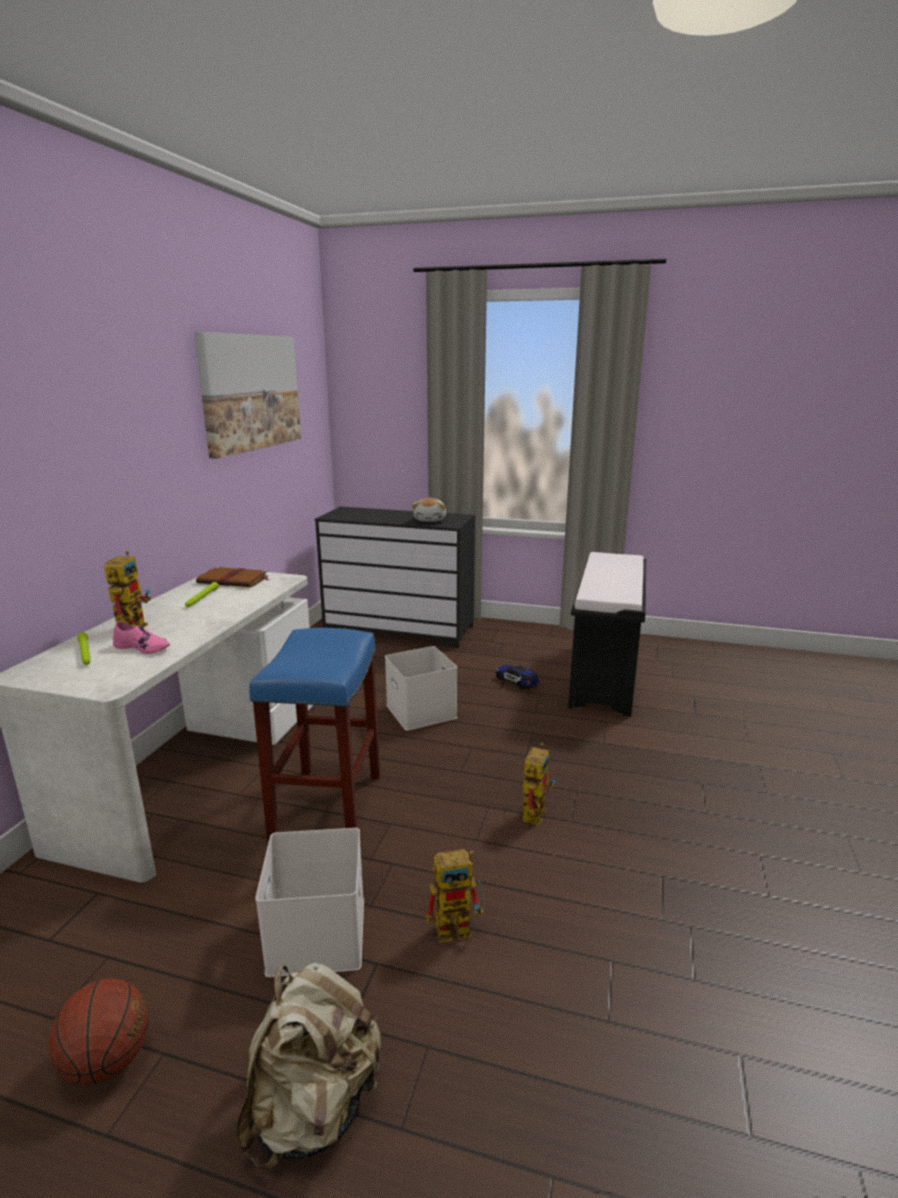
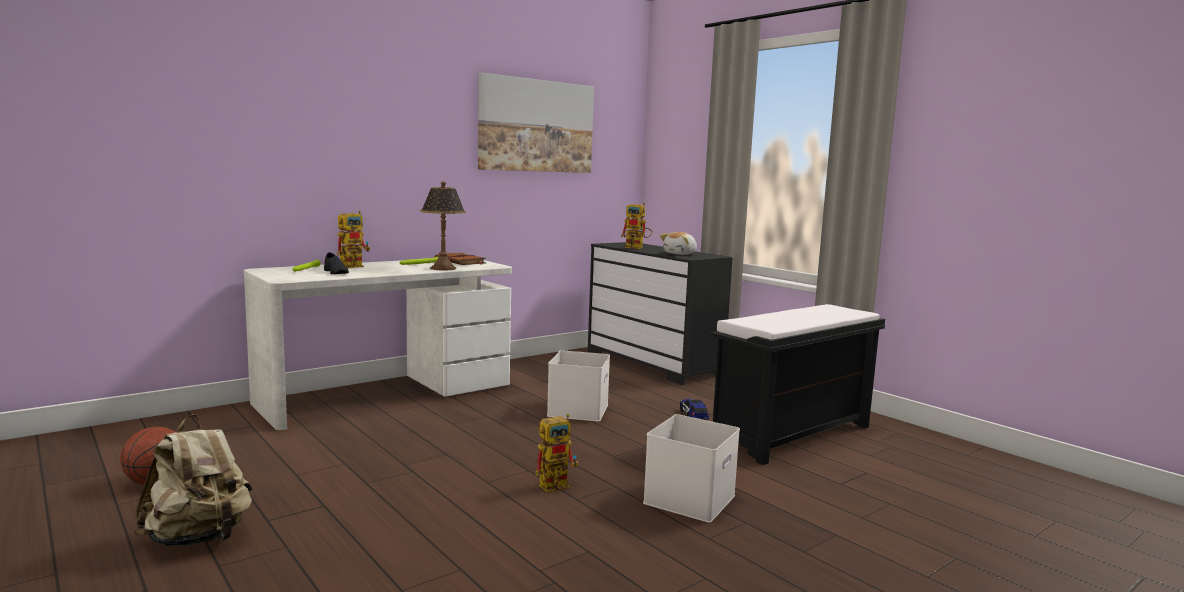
camera: 35 degrees right, 10 degrees down
pink shoe [113,621,170,654] -> black shoe [324,252,349,274]
blue stool [249,628,380,841] -> none
white storage box [255,828,364,977] -> white storage box moved to [643,414,740,523]
toy robot [426,849,485,943] -> toy robot moved to [621,203,653,249]
none -> table lamp [420,181,466,271]

